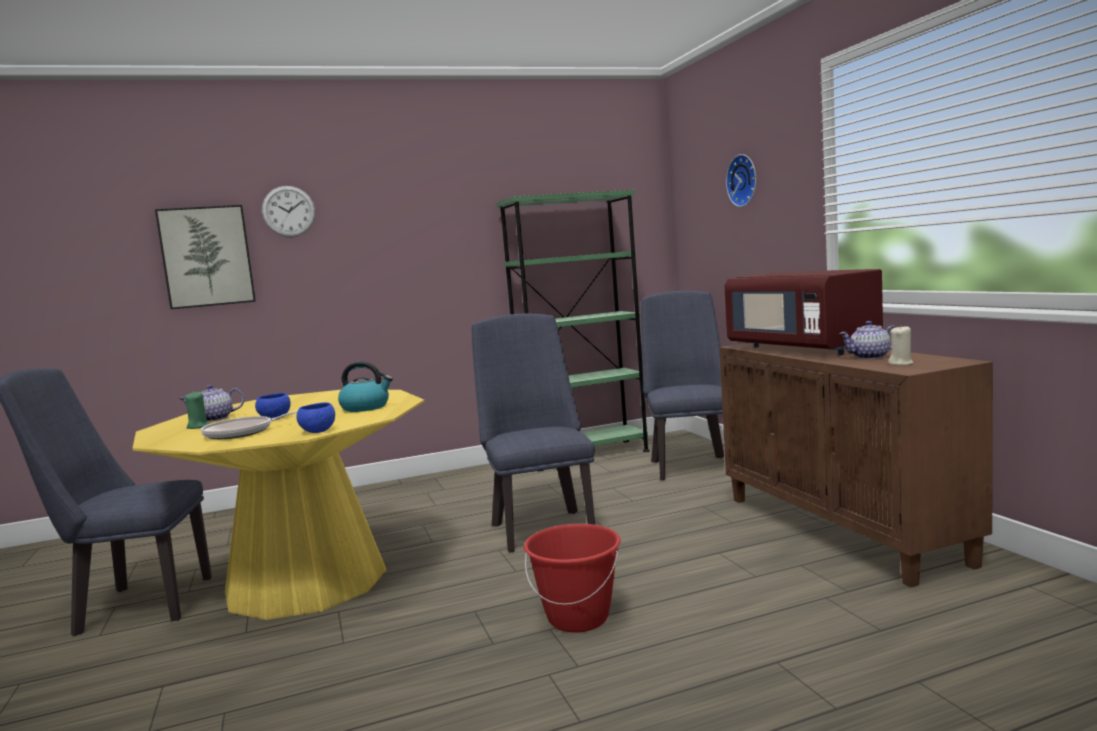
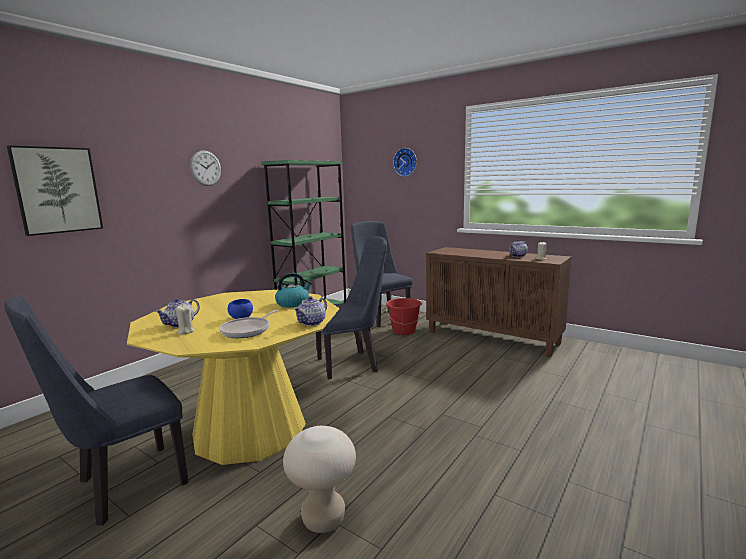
camera: 35 degrees left, 5 degrees up
green candle [185,391,210,429] -> beige candle [176,304,194,334]
wall clock [262,186,315,238] -> wall clock moved to [190,150,221,186]
blue bowl [296,402,335,433] -> teapot [294,296,327,326]
blue chair [472,314,595,553] -> blue chair turned 120 degrees clockwise [316,236,387,379]
red bucket [524,524,621,632] -> red bucket moved to [386,298,423,335]
red microwave [724,269,883,355] -> none
none -> beige stool [283,426,356,533]

